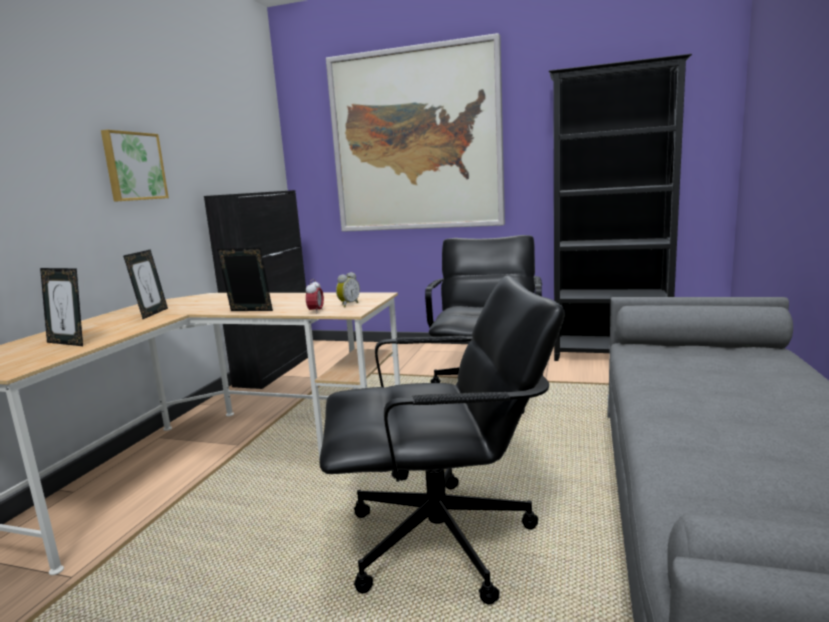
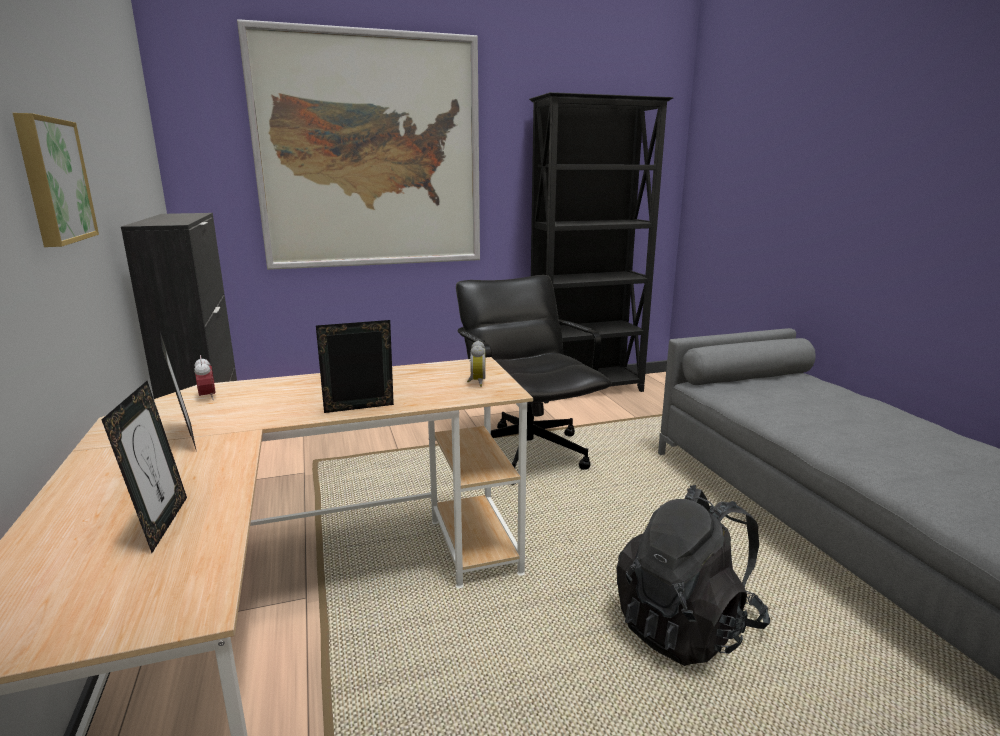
camera: 35 degrees left, 5 degrees up
picture frame [40,268,83,346] -> picture frame turned 90 degrees counterclockwise [101,381,187,553]
alarm clock [306,279,324,314] -> alarm clock moved to [194,355,215,400]
black office chair [320,275,565,605] -> black backpack [616,485,770,666]

